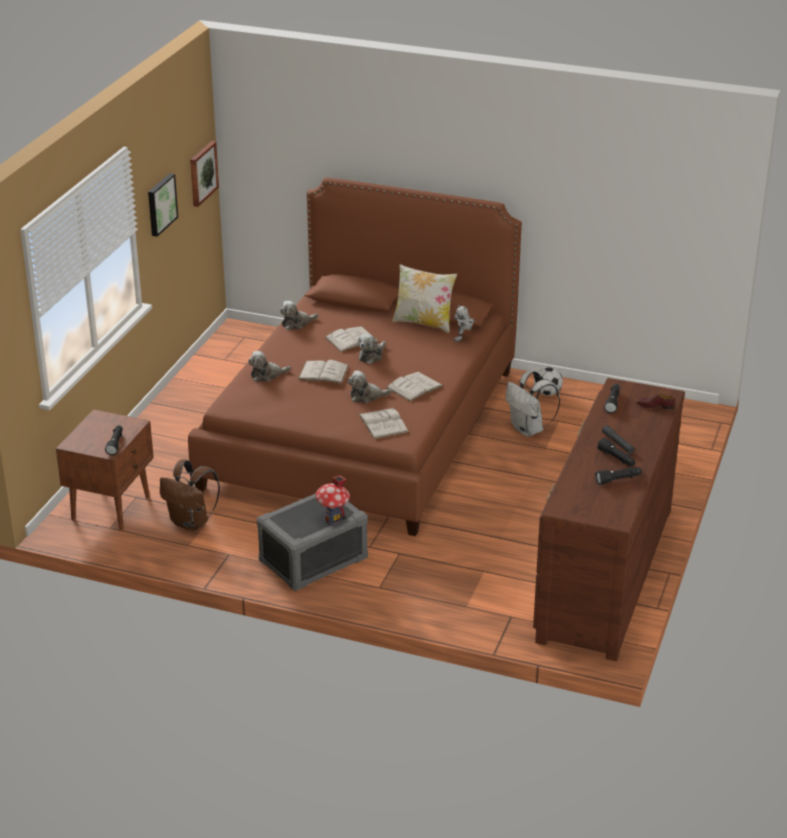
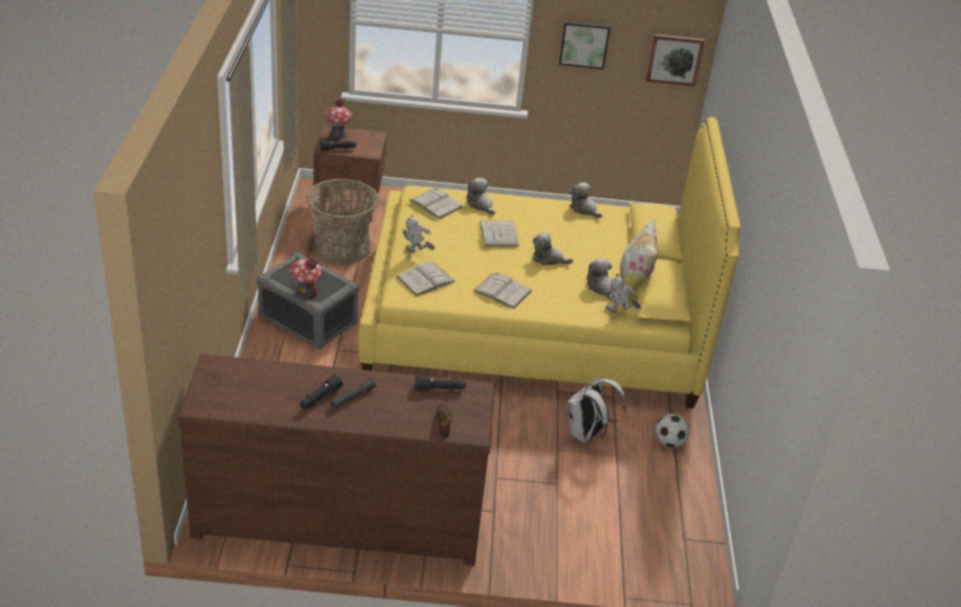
camera: 70 degrees right, 5 degrees up
brown backpack [160,459,220,531] -> basket [306,179,379,264]
brown bed [188,178,522,536] -> yellow bed [358,117,741,409]
white book [325,326,379,352] -> white book moved to [410,188,463,219]
plush toy [348,371,392,403] -> plush toy moved to [587,259,612,300]
black flashlight [595,467,642,485] -> none
none -> toy house [324,98,352,140]
none -> toy robot [402,214,435,253]

